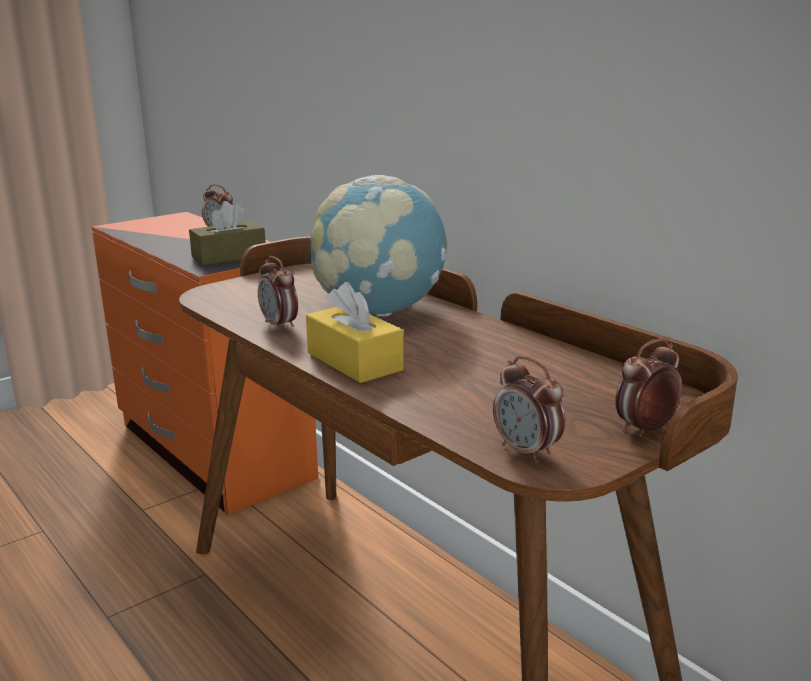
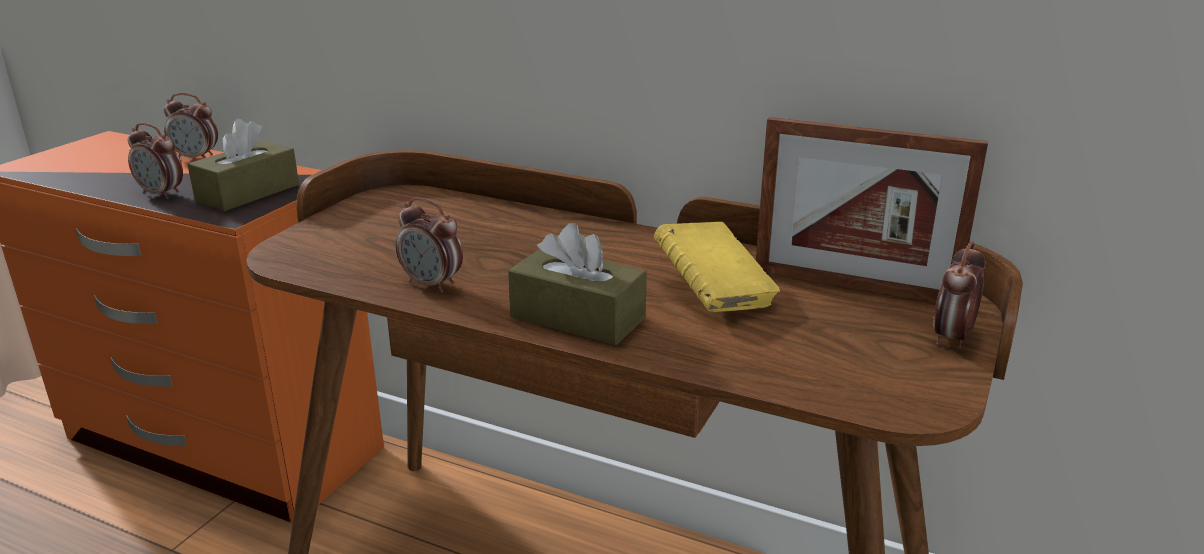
camera: 25 degrees left, 5 degrees up
yellow tissue box [306,282,404,383] -> brown tissue box [508,223,647,346]
globe [310,175,447,316] -> none
alarm clock [493,356,565,463] -> alarm clock moved to [128,123,183,199]
none -> yellow book [654,222,780,312]
none -> picture frame [756,117,988,303]

